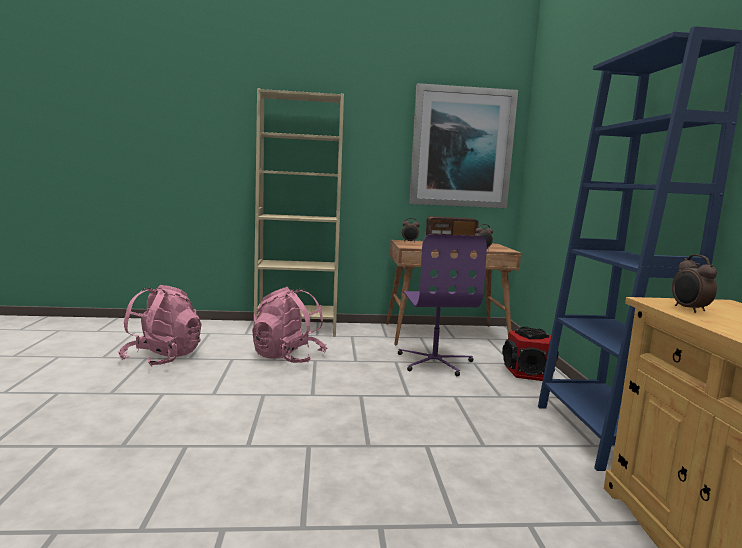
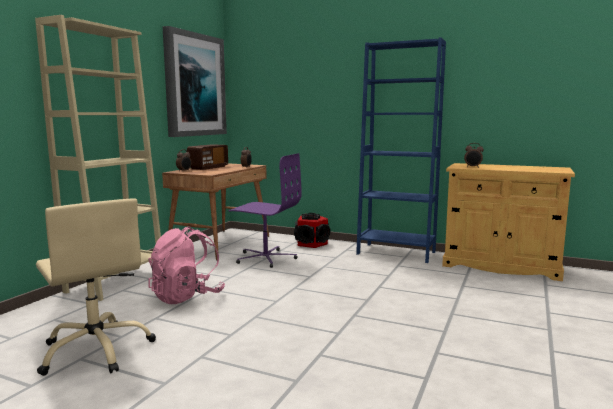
camera: 60 degrees left, 0 degrees up
pink backpack [118,285,201,367] -> beige office chair [36,198,156,376]

